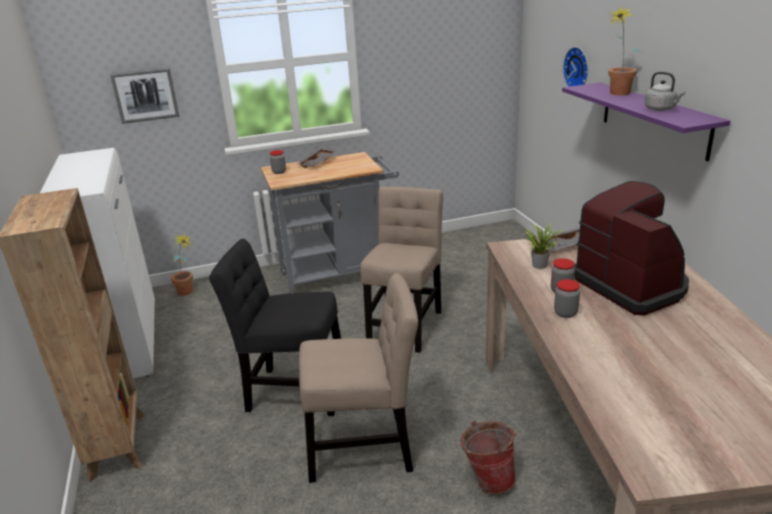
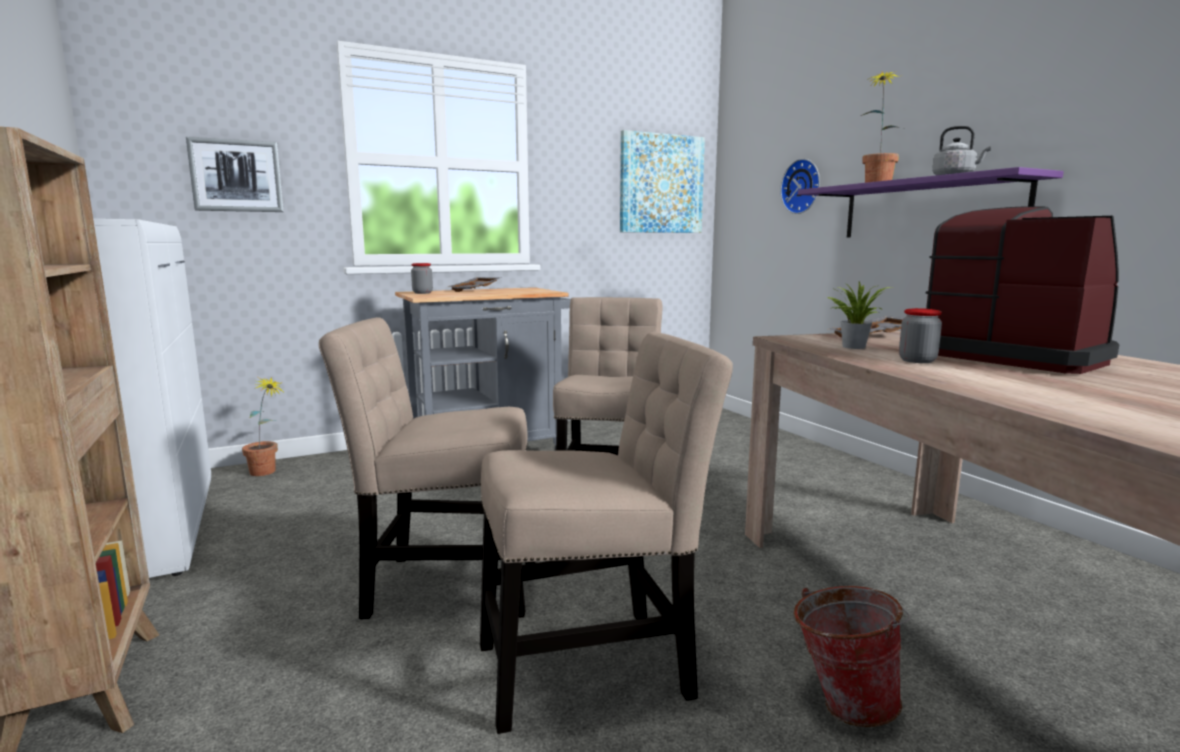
camera: 10 degrees left, 15 degrees down
black chair [209,239,341,416] -> beige chair [319,317,535,619]
jar [554,279,580,318] -> none
none -> picture [620,130,705,233]

